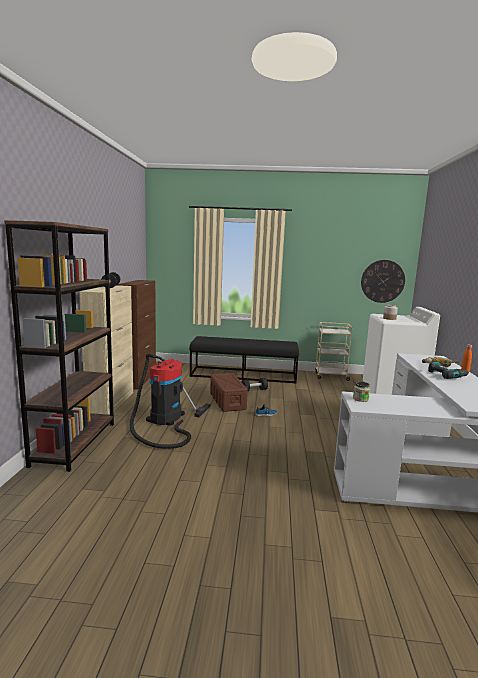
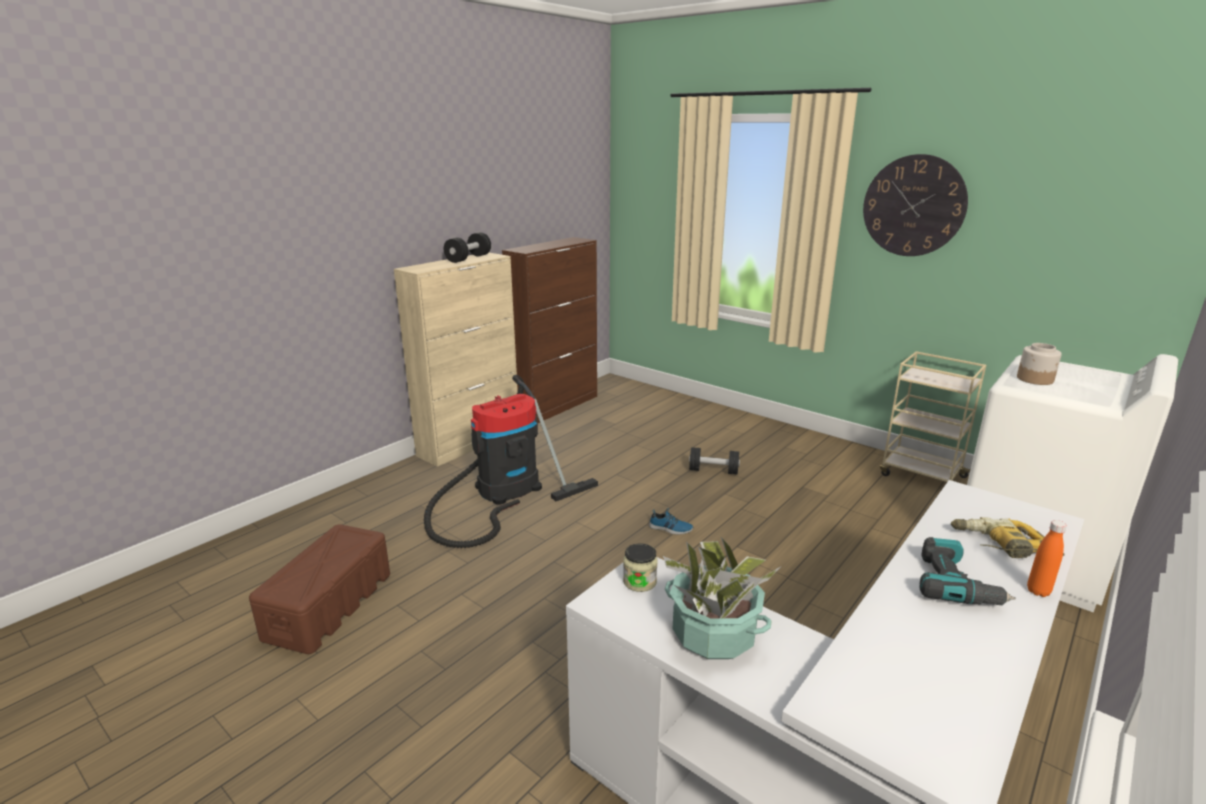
camera: 35 degrees right, 10 degrees up
brown bookcase [4,220,114,472] -> none
black bench [189,336,299,384] -> none
brown storage box [210,373,248,412] -> brown storage box moved to [249,524,390,654]
wall clock [361,260,405,303] -> wall clock moved to [863,154,968,256]
none -> potted plant [663,538,780,659]

